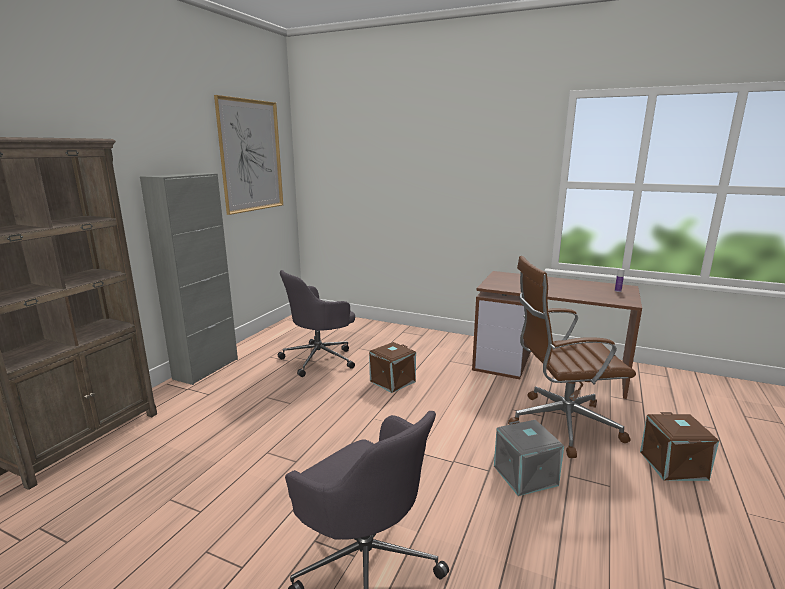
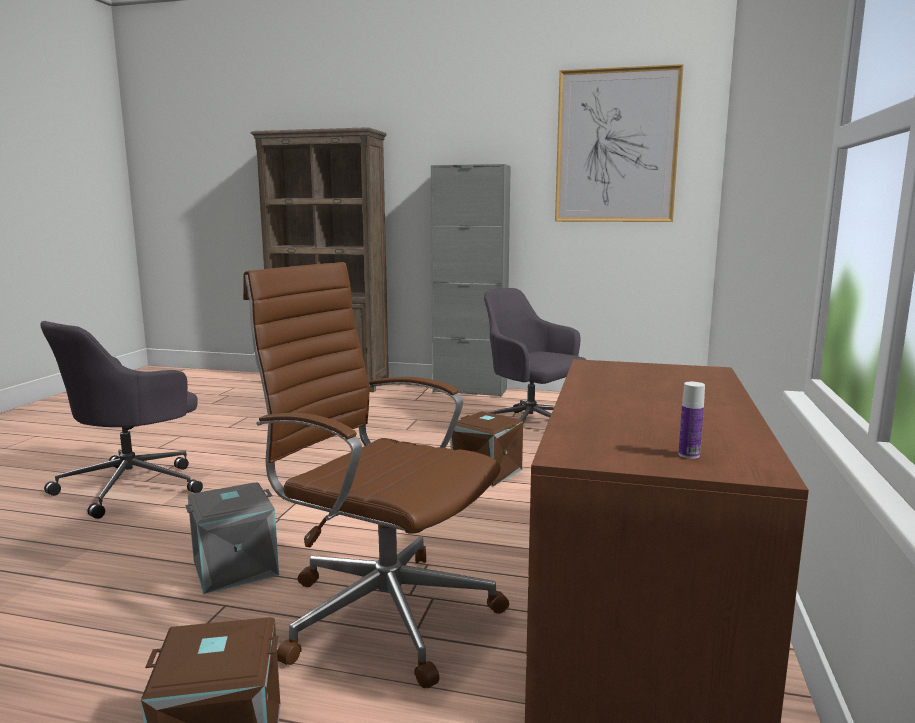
camera: 80 degrees right, 5 degrees down
brown office chair [508,256,636,458] -> brown office chair turned 45 degrees counterclockwise [243,262,509,688]

